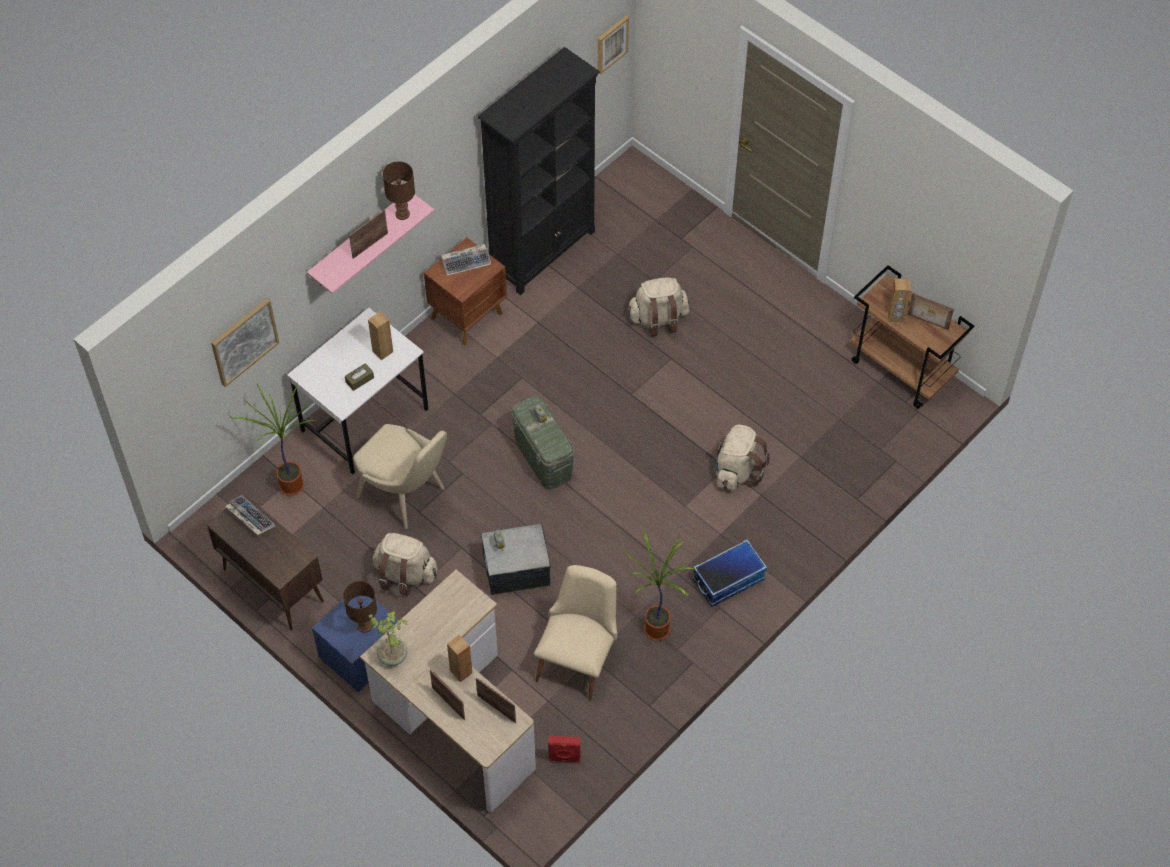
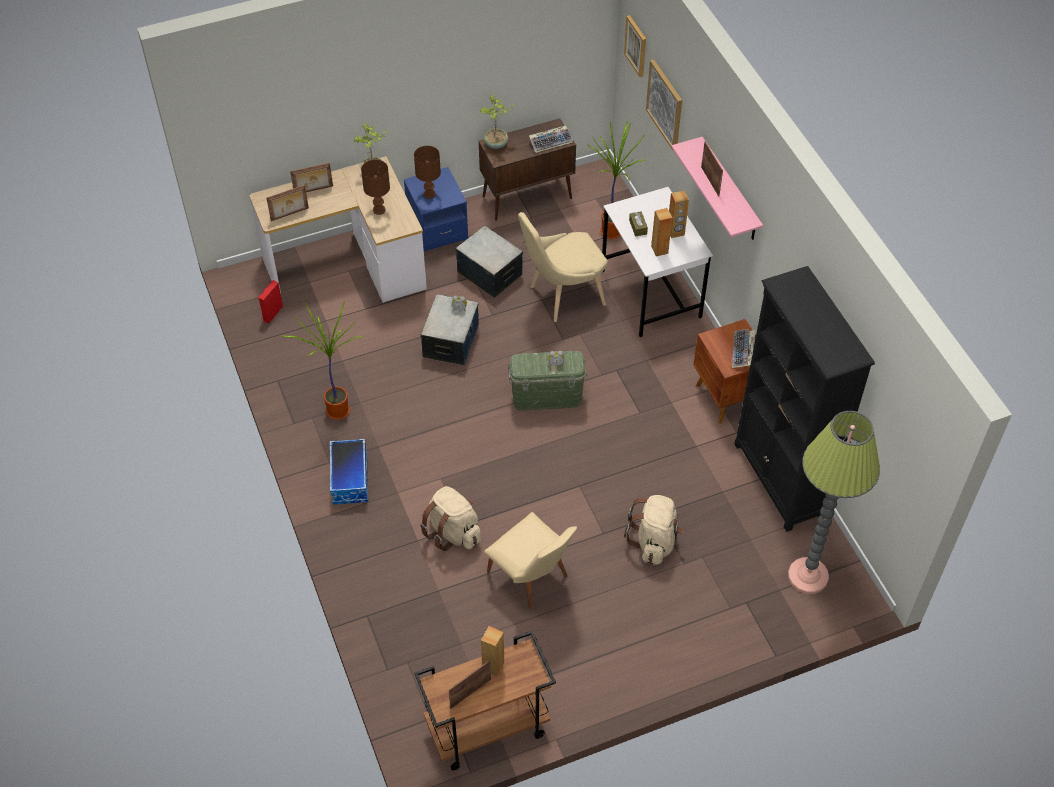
camera: 115 degrees right, 5 degrees down
beige backpack [372,533,437,595] -> storage box [456,226,523,298]
brown table lamp [383,161,415,220] -> brown table lamp moved to [361,160,390,215]
brown speaker [447,634,473,682] -> brown speaker moved to [669,191,689,238]
beige chair [534,565,617,701] -> beige chair moved to [484,512,577,609]
picture [598,16,629,75] -> picture moved to [624,15,646,77]
none -> potted plant [480,94,515,149]
none -> floor lamp [788,411,880,594]

